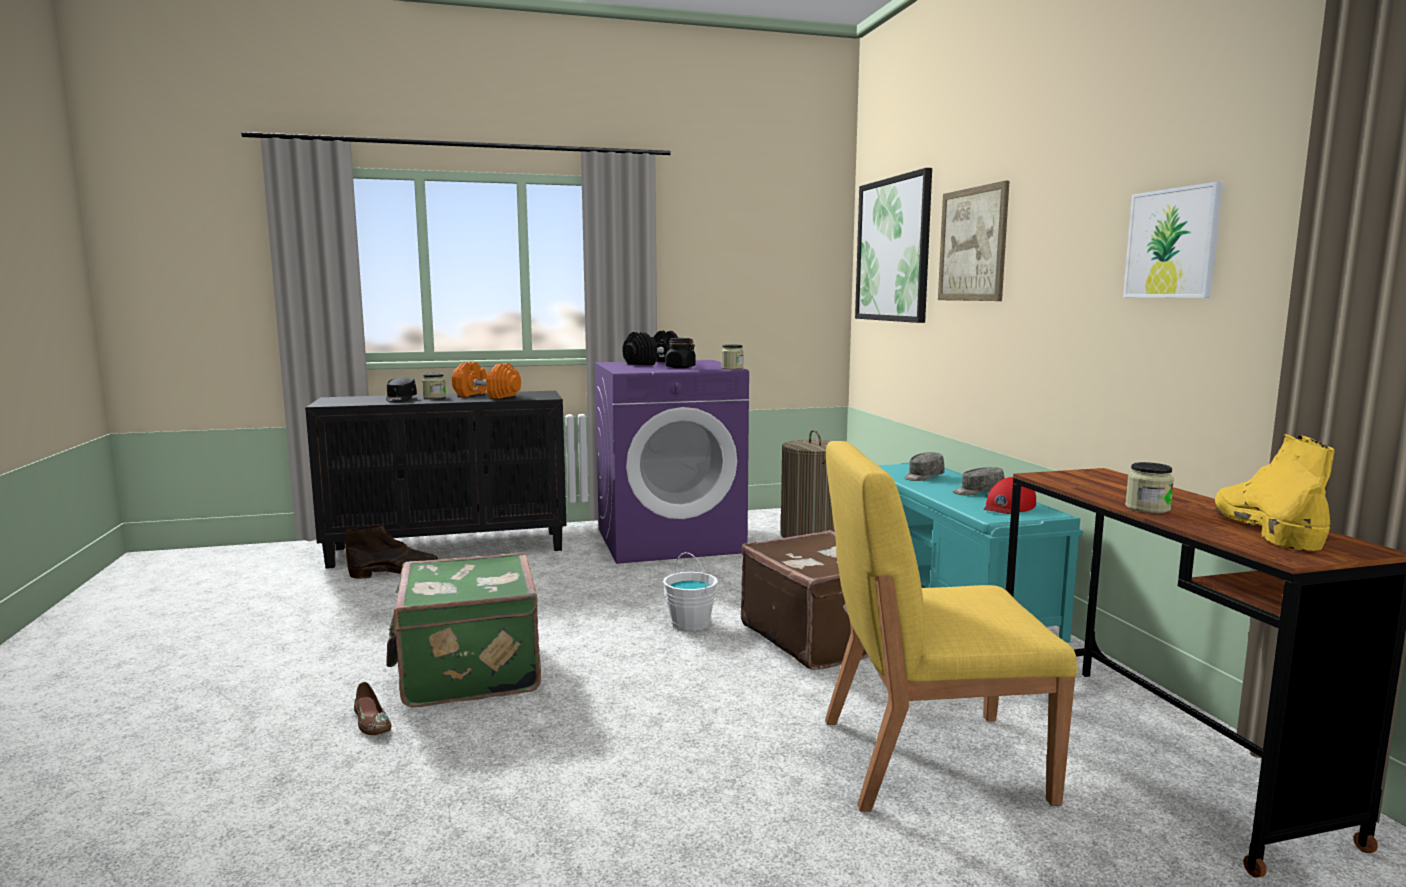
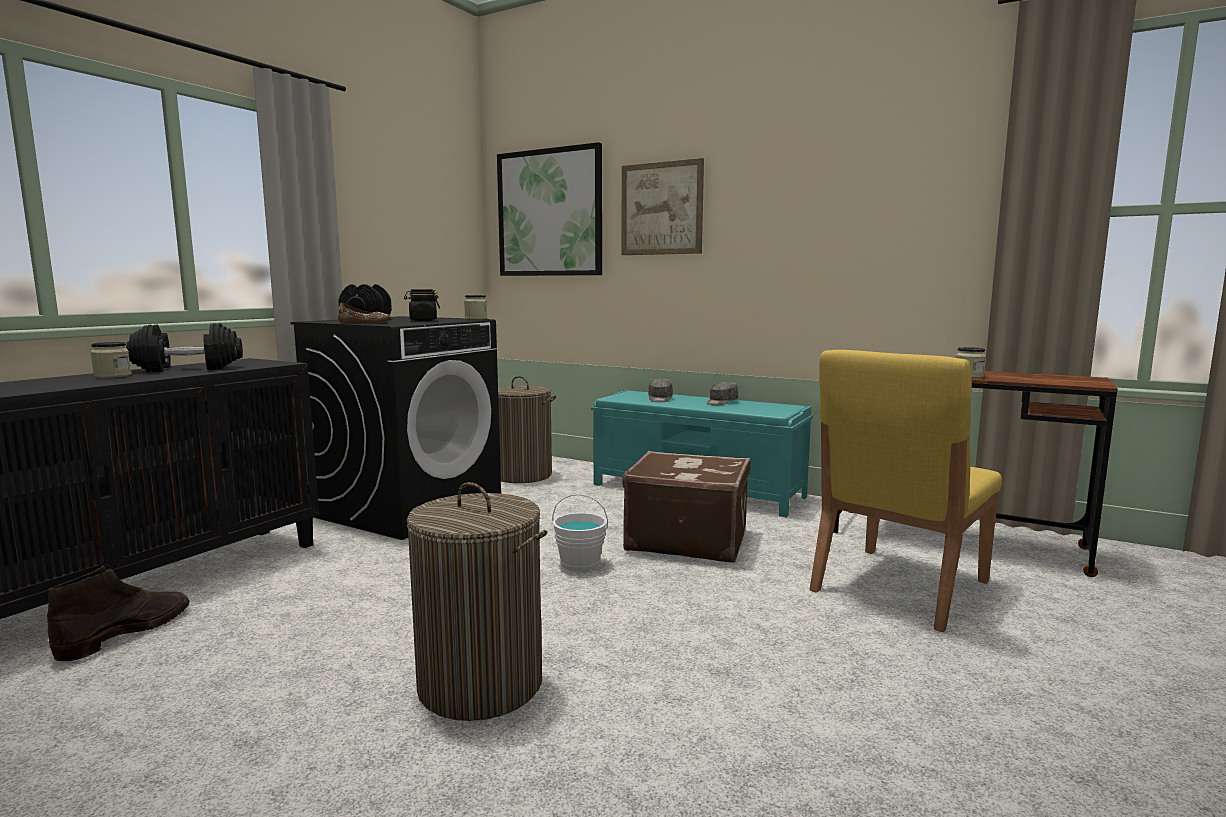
camera: 45 degrees left, 0 degrees up
brown shoe [354,682,391,735] -> brown shoe moved to [338,303,391,324]
black cap [386,377,417,402] -> none
green suitcase [386,552,541,707] -> laundry basket [406,482,547,721]
orange dumbbell [452,362,521,399] -> black dumbbell [126,323,243,372]
purple washing machine [594,360,749,564] -> black washing machine [291,316,501,540]
red cap [984,477,1036,514] -> none
picture [1123,182,1223,298] -> none
yellow boot [1215,433,1335,551] -> none

